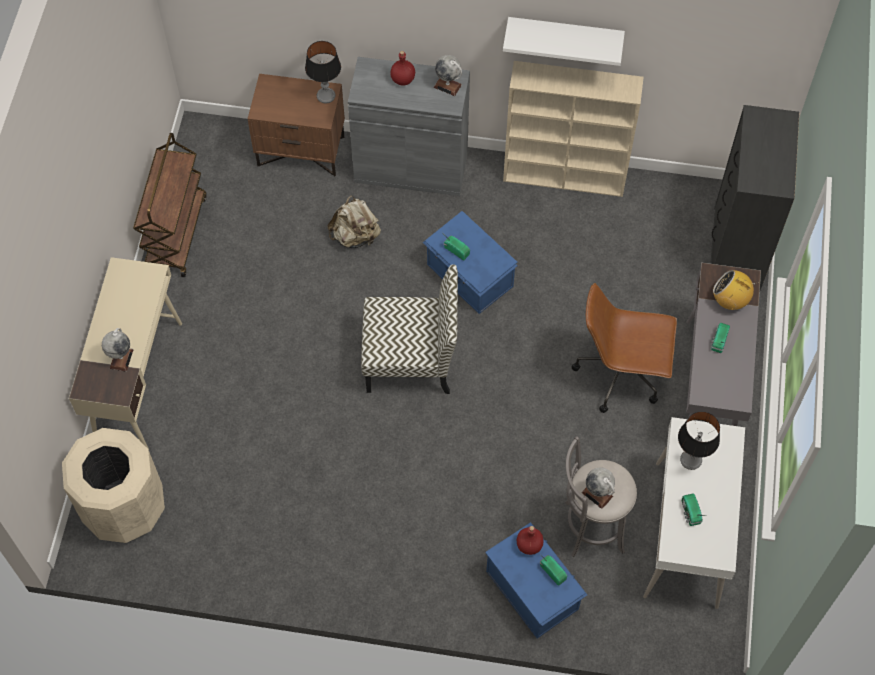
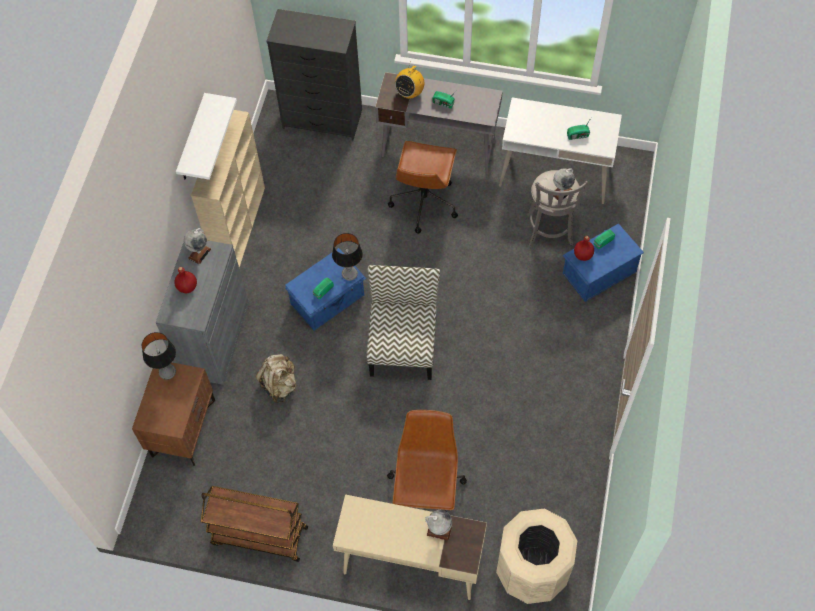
camera: 85 degrees left, 0 degrees up
table lamp [678,411,720,470] -> table lamp moved to [332,233,363,281]
none -> brown office chair [387,410,467,511]

